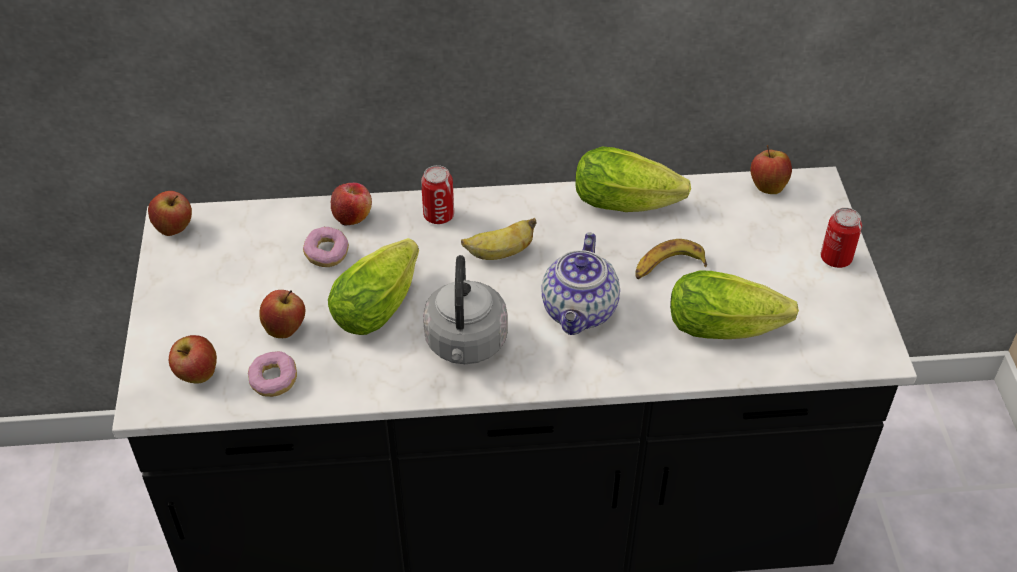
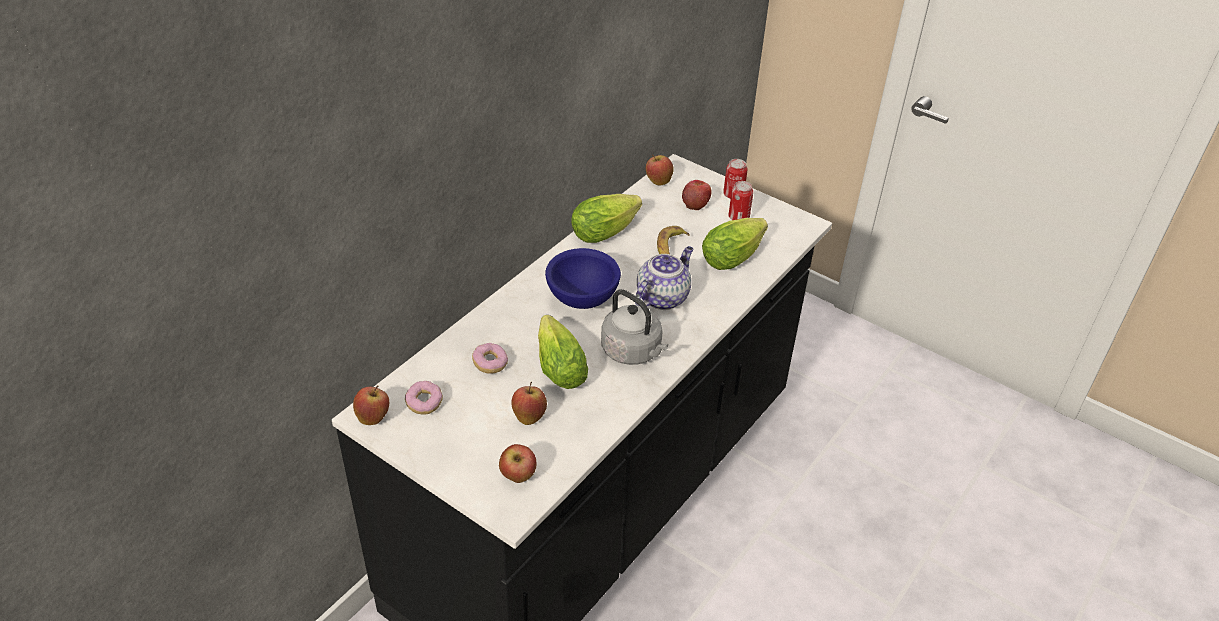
camera: 50 degrees left, 5 degrees down
donut [248,351,297,397] -> donut moved to [405,381,443,415]
apple [331,183,372,226] -> apple moved to [682,180,711,210]
can [421,165,454,224] -> can moved to [729,181,753,220]
banana [461,218,537,260] -> blue bowl [545,248,621,309]
teapot [541,233,620,335] -> teapot turned 105 degrees counterclockwise [635,246,693,310]

